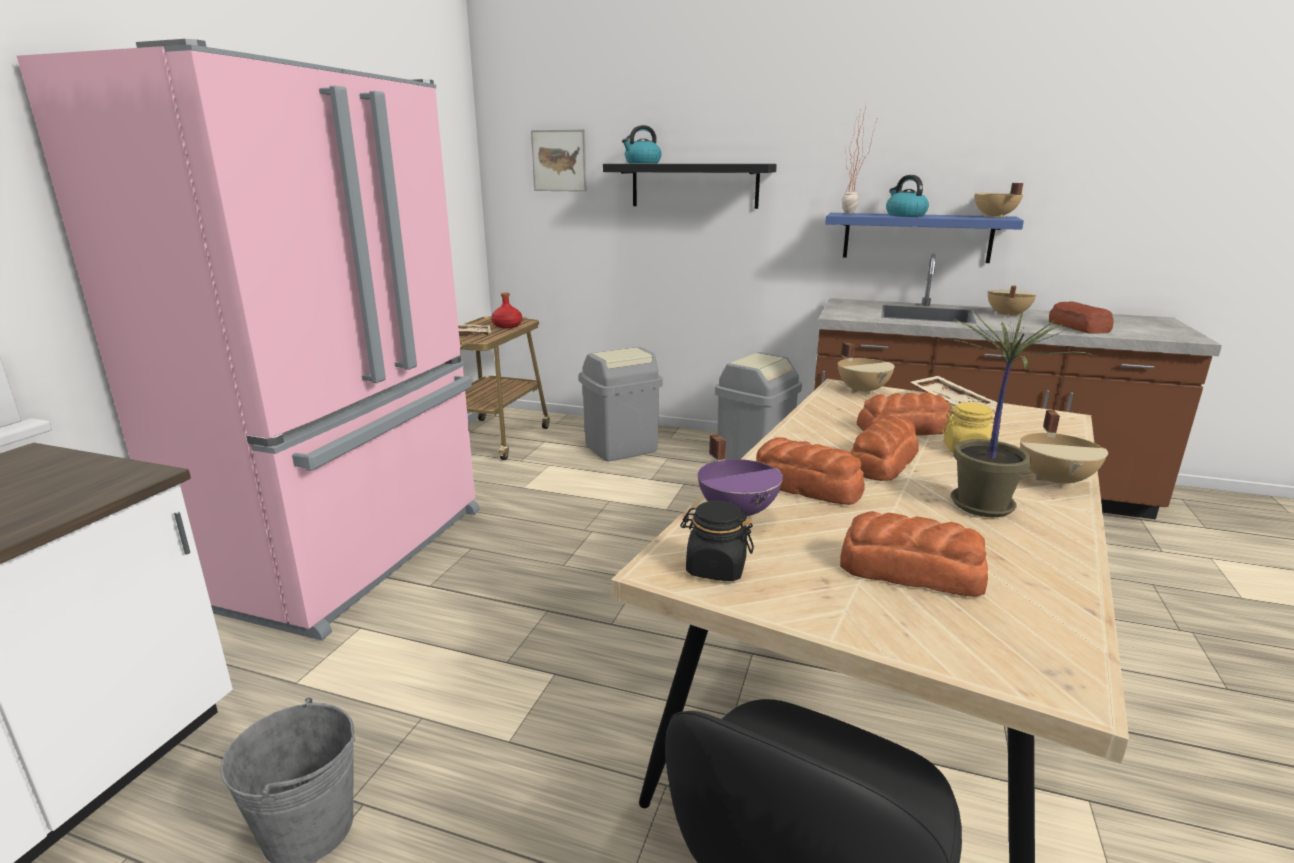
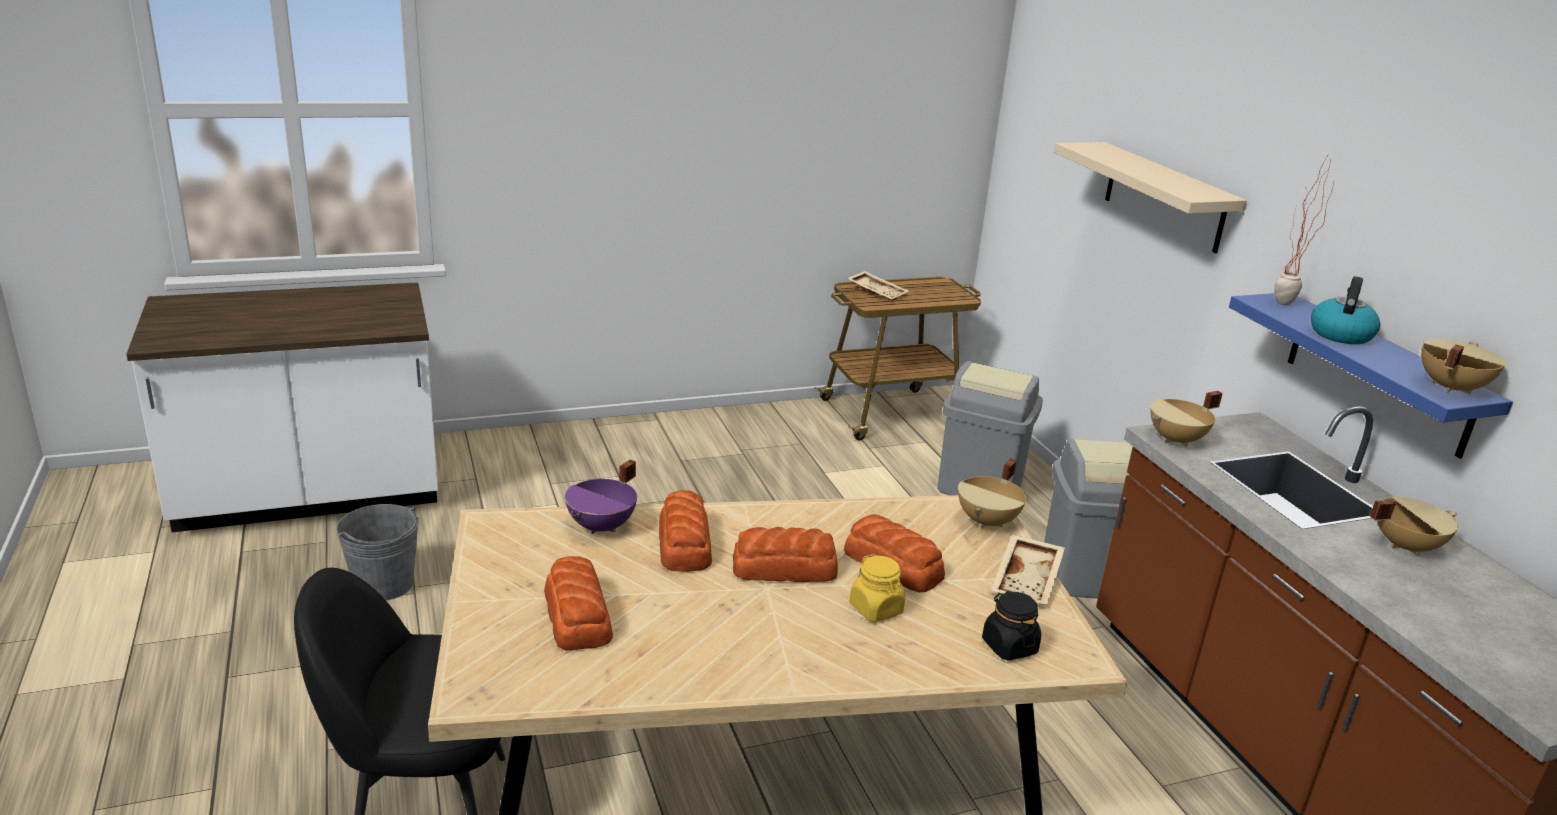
camera: 50 degrees right, 5 degrees up
pink fridge [17,39,480,640] -> none
red bottle [491,293,522,328] -> none
picture [531,129,587,192] -> none
black shelf [603,164,777,209] -> beige shelf [1054,142,1247,253]
kettle [622,125,662,163] -> none
black jar [680,501,754,581] -> black jar moved to [982,591,1041,660]
potted plant [948,312,1099,517] -> none
beige cooking pot [1020,410,1108,488] -> beige cooking pot moved to [1150,391,1223,447]
bread [1049,302,1114,334] -> none

